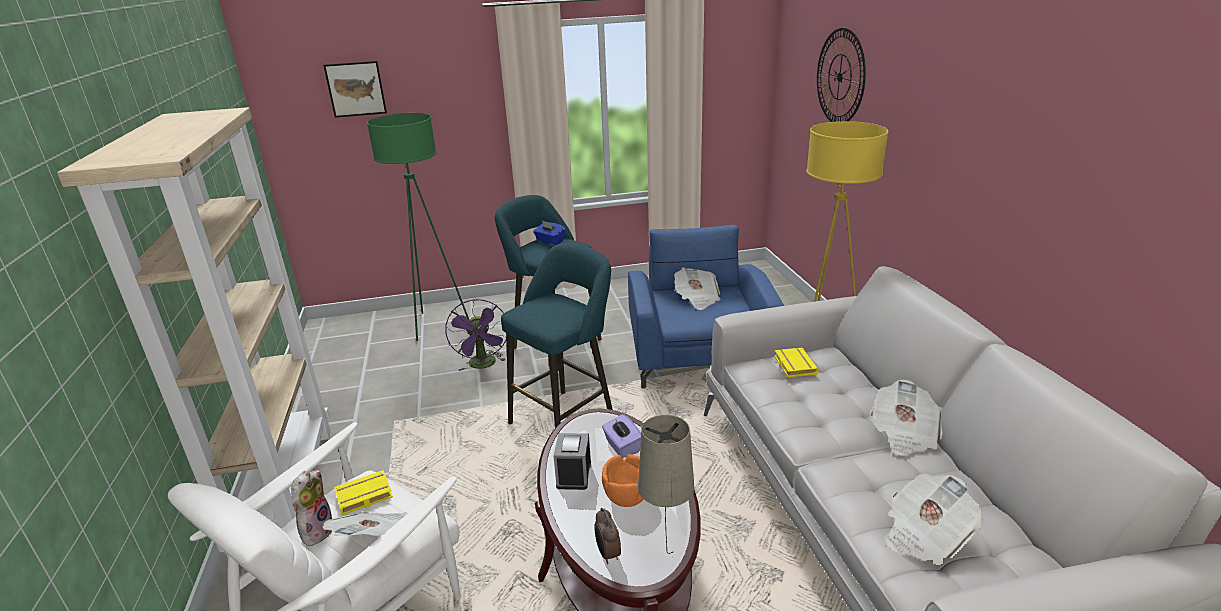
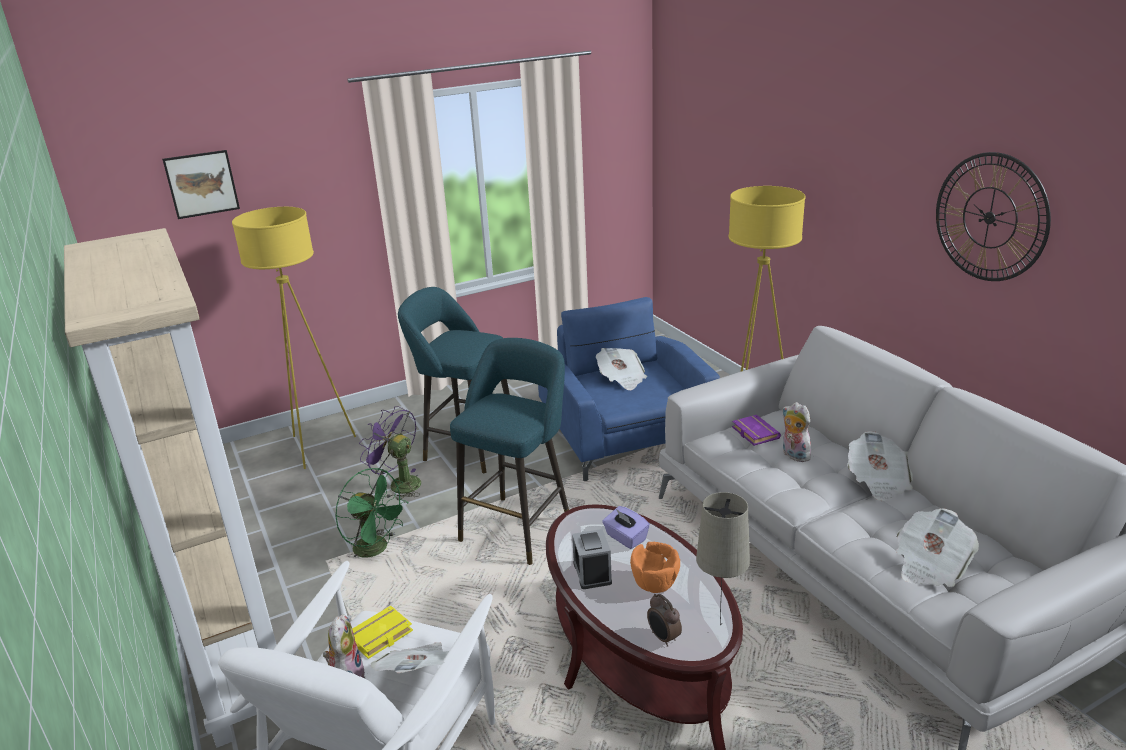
camera: 15 degrees left, 0 degrees up
green floor lamp [367,113,470,341] -> yellow floor lamp [232,207,356,469]
purple fan [445,299,506,371] -> purple fan turned 150 degrees clockwise [359,406,421,500]
blue tissue box [533,221,565,245] -> none
yellow book [774,348,819,377] -> purple book [732,415,781,446]
wall clock [817,28,866,122] -> wall clock moved to [936,152,1051,281]
none -> green fan [335,468,408,558]
none -> plush toy [782,402,812,462]

